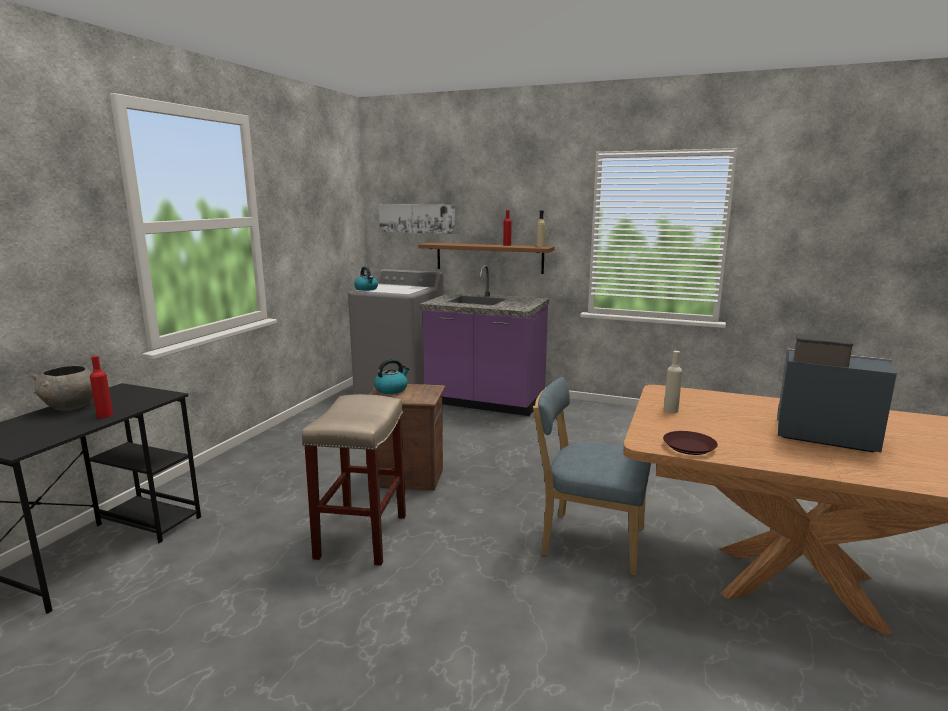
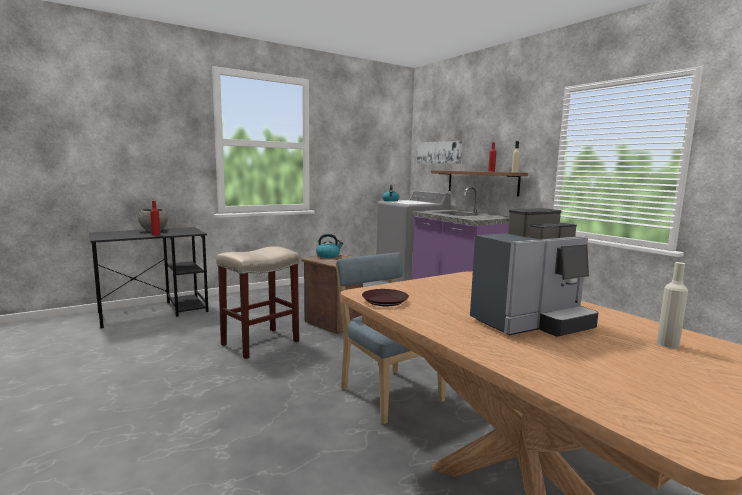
camera: 35 degrees right, 5 degrees down
beige bottle [664,351,682,413] -> beige bottle moved to [657,262,688,348]
coffee machine [777,334,897,452] -> coffee machine turned 90 degrees clockwise [470,208,598,337]

